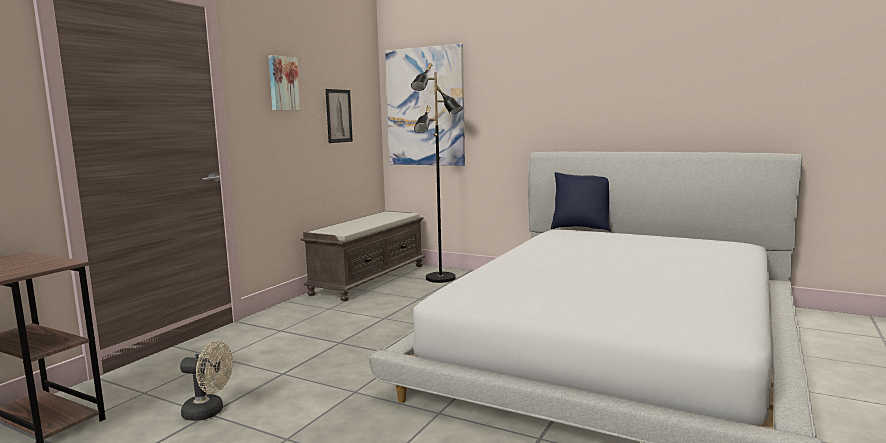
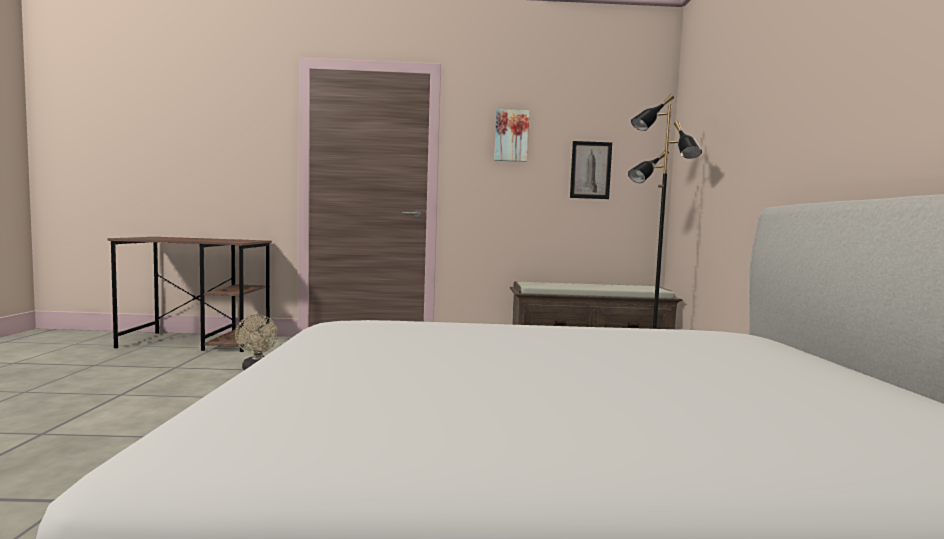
camera: 60 degrees right, 5 degrees down
picture [385,44,465,166] -> none
blue pillow [551,172,611,232] -> none

